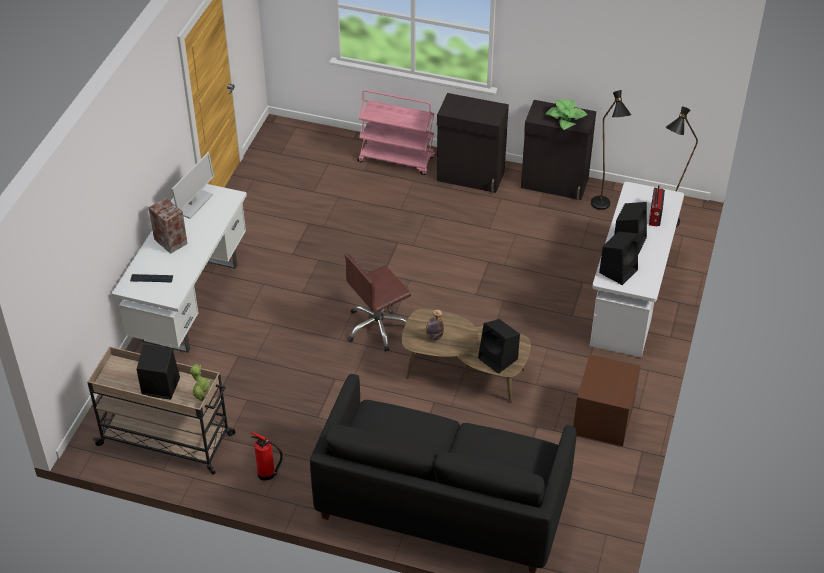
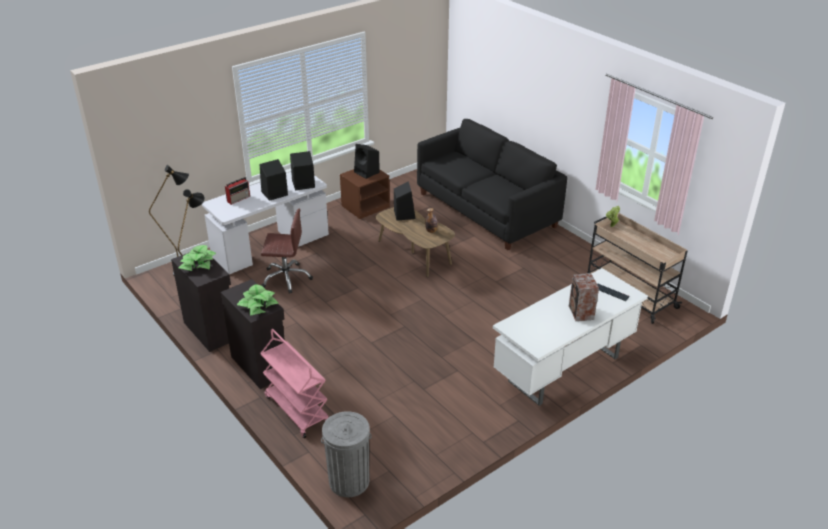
camera: 145 degrees left, 10 degrees down
black speaker [137,344,180,400] -> black speaker moved to [354,144,380,179]
monitor [172,152,214,219] -> none
fire extinguisher [251,431,283,481] -> none
brown office chair [344,253,411,352] -> brown office chair moved to [261,208,313,294]
none -> potted plant [237,284,279,316]
none -> grey trash can [321,411,371,497]

